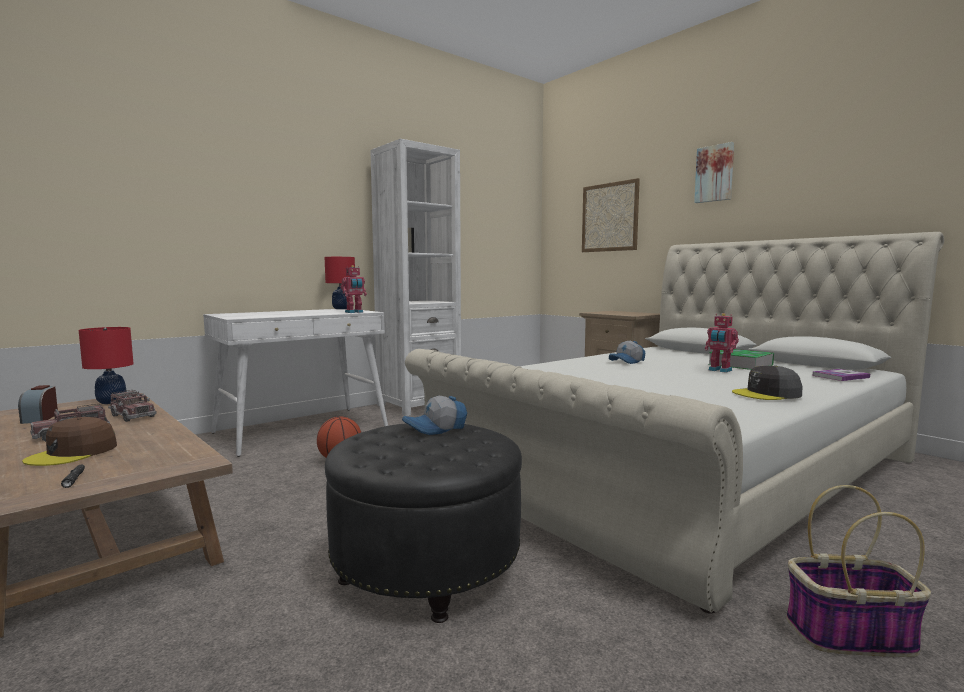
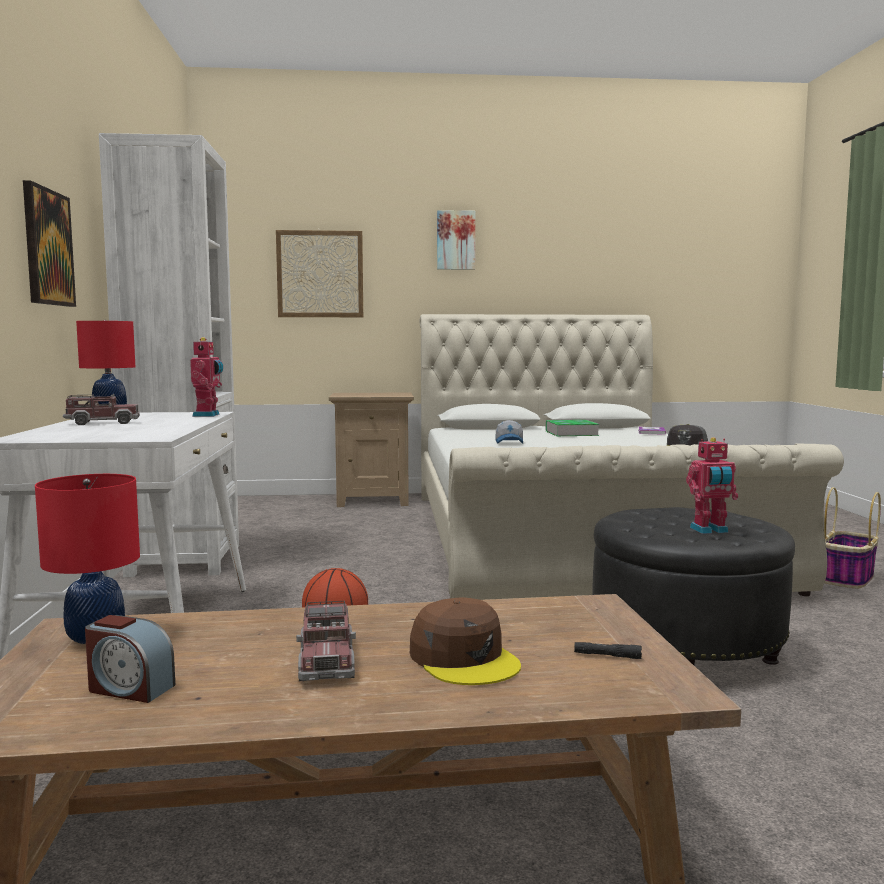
camera: 55 degrees left, 0 degrees up
toy truck [108,390,157,422] -> toy truck moved to [63,394,140,425]
cap [402,396,467,435] -> none
toy robot [705,313,739,373] -> toy robot moved to [686,437,738,534]
none -> picture [23,180,76,307]

